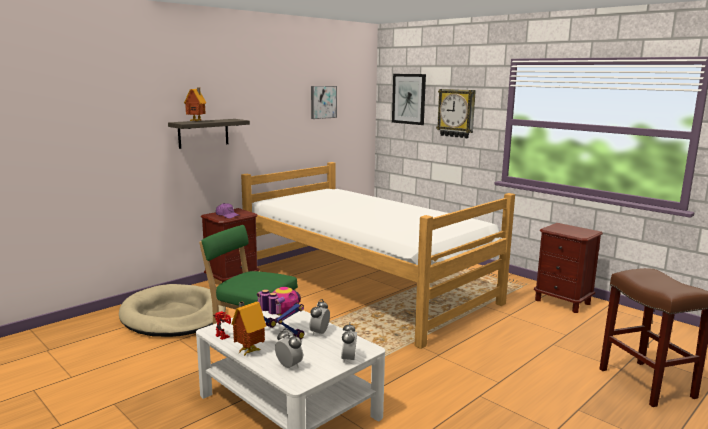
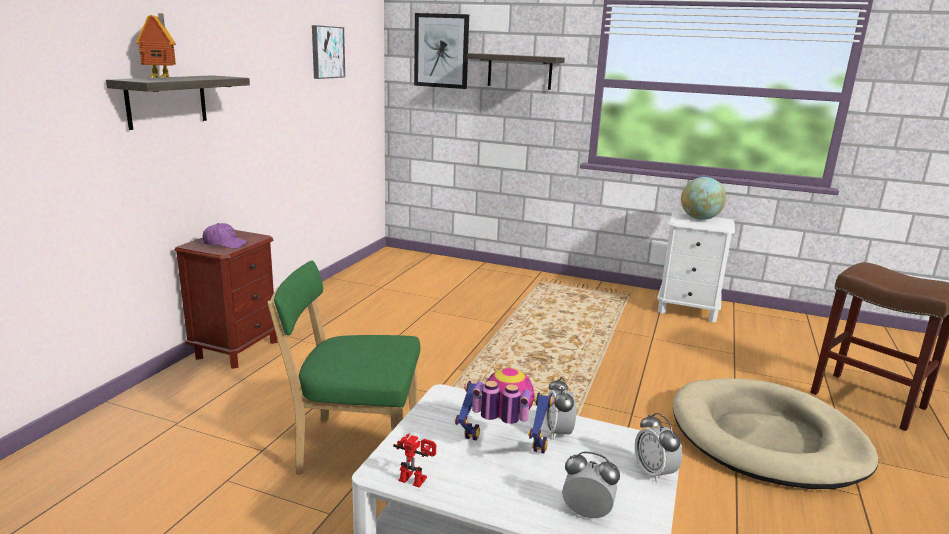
camera: 25 degrees left, 5 degrees up
beige dog bed [119,284,226,337] -> beige dog bed moved to [673,378,878,489]
toy house [231,302,266,357] -> none
bed [241,162,515,349] -> none
wall clock [436,89,476,138] -> shelf [467,53,565,90]
brown nightstand [534,223,603,313] -> white nightstand [657,212,735,322]
none -> globe [681,177,726,220]

